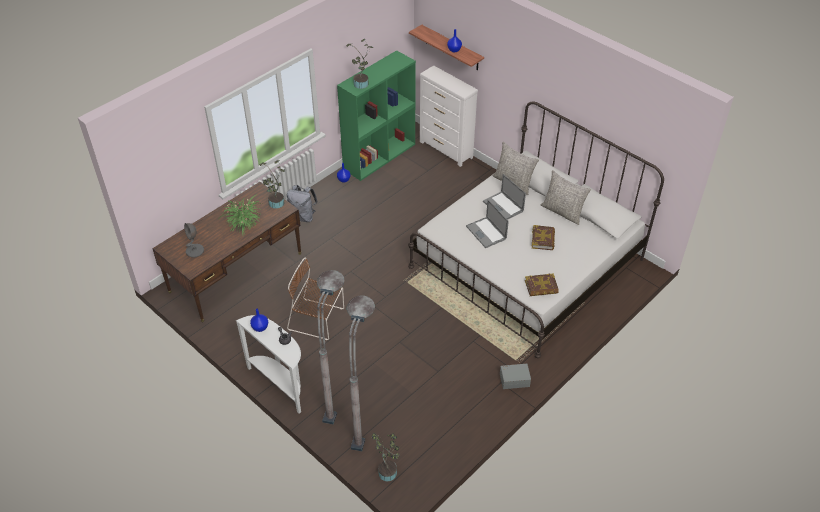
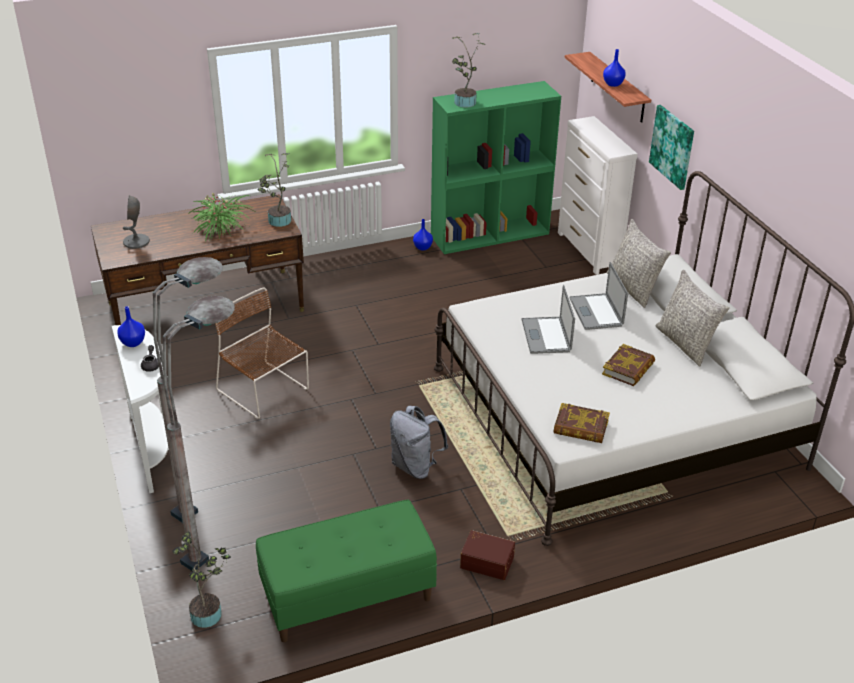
camera: 25 degrees right, 10 degrees down
grey backpack [287,185,318,222] -> grey backpack moved to [390,406,448,479]
grey storage box [500,364,531,389] -> brown storage box [460,530,515,580]
none -> green bench [256,500,437,642]
none -> picture [649,105,694,190]

